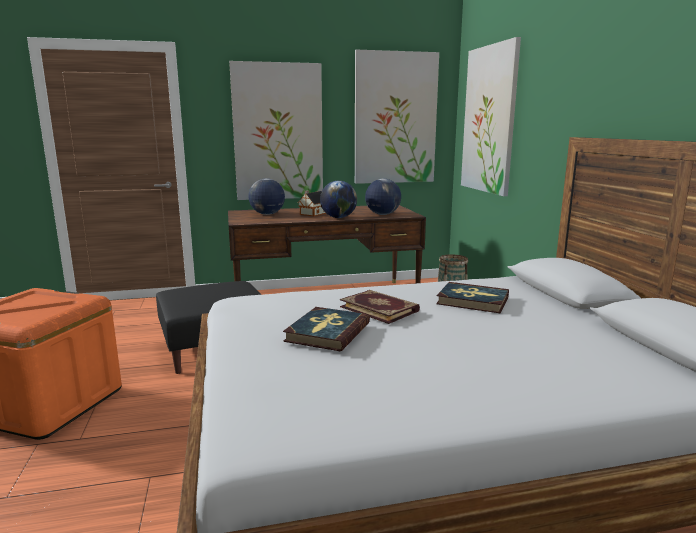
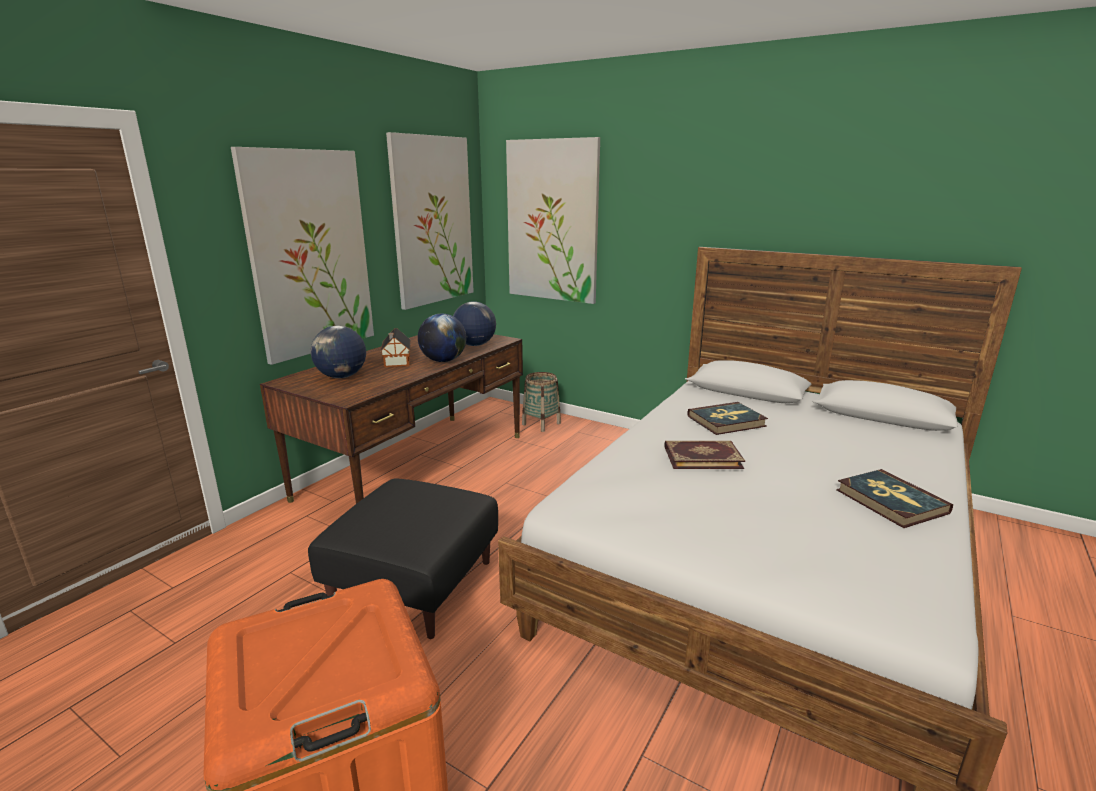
camera: 45 degrees left, 5 degrees up
book [283,307,370,351] -> book moved to [836,469,953,528]

